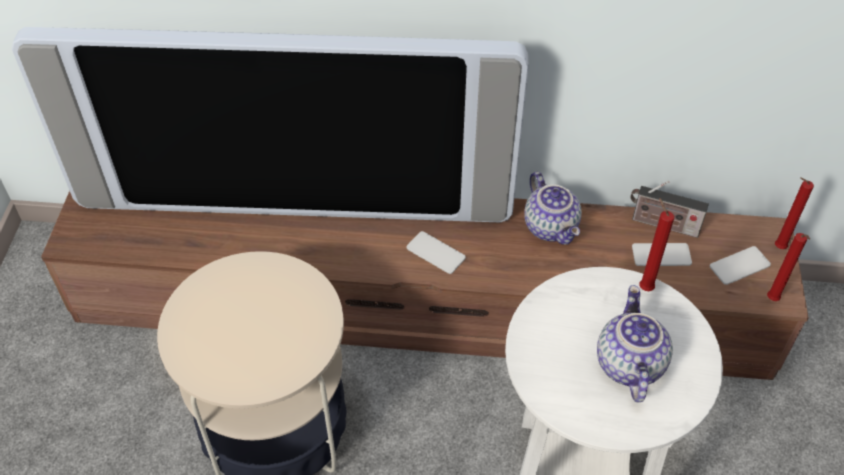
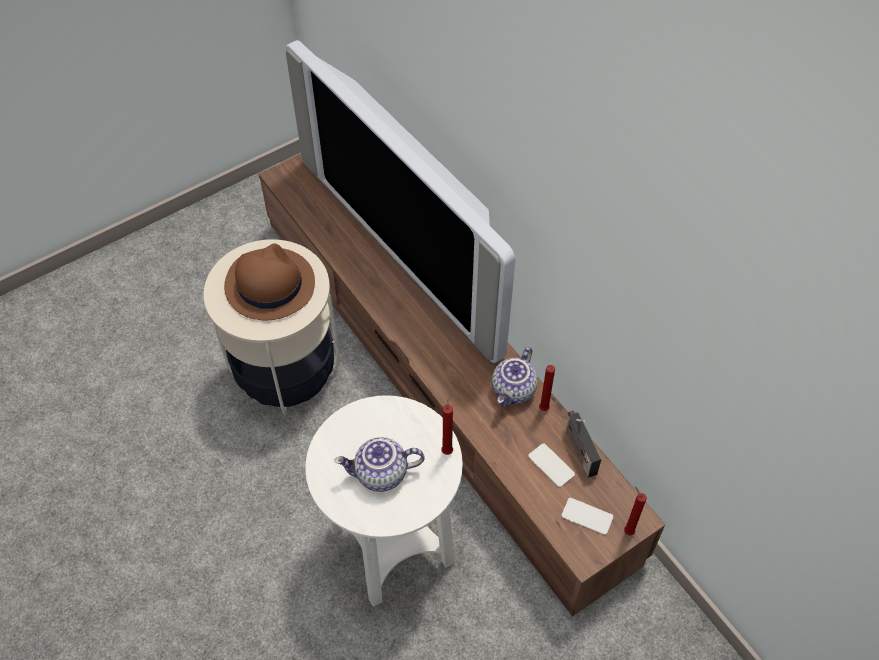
camera: 50 degrees right, 5 degrees up
phone [406,231,466,274] -> none
teapot [597,285,673,402] -> teapot turned 150 degrees counterclockwise [334,437,425,492]
red candle [767,233,810,301] -> red candle moved to [539,365,555,411]
none -> brown hat [224,243,315,320]

